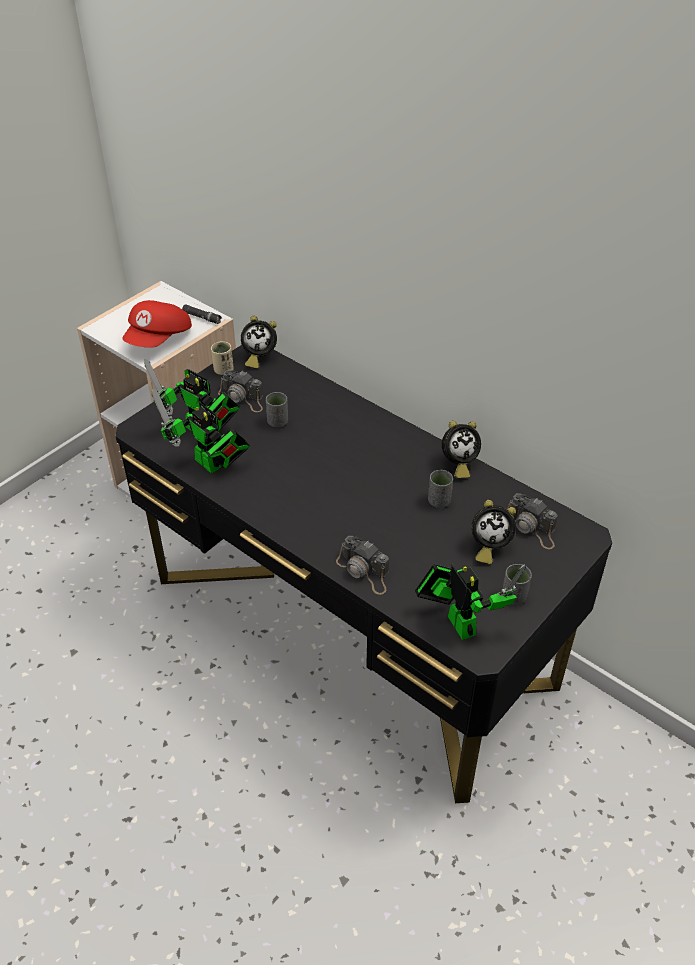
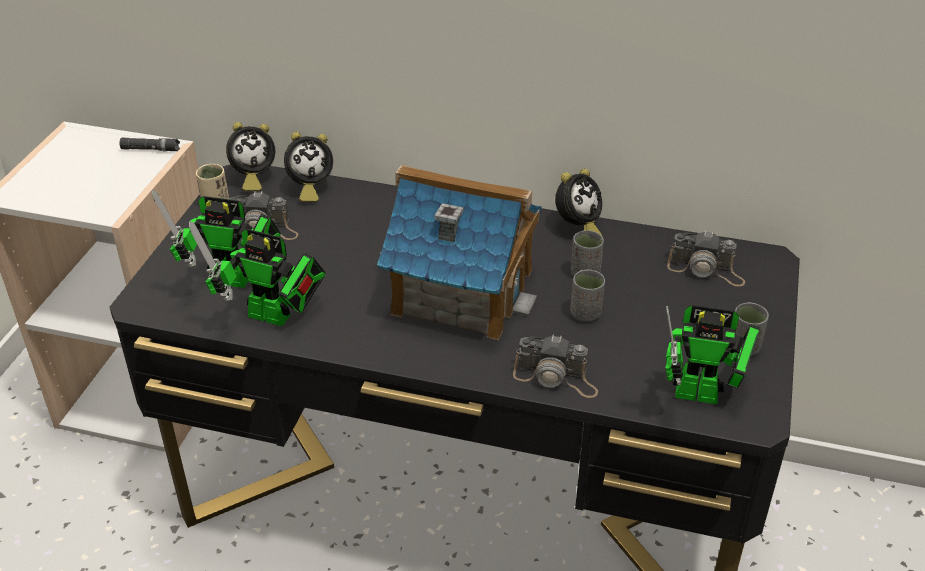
camera: 25 degrees left, 5 degrees down
red cap [123,300,192,347] -> none
grey cup [266,392,288,427] -> grey cup moved to [570,270,605,322]
toy robot [415,564,526,640] -> toy robot turned 150 degrees clockwise [665,305,761,404]
alarm clock [471,500,516,564] -> alarm clock moved to [284,132,333,202]
none -> toy house [377,165,542,340]

